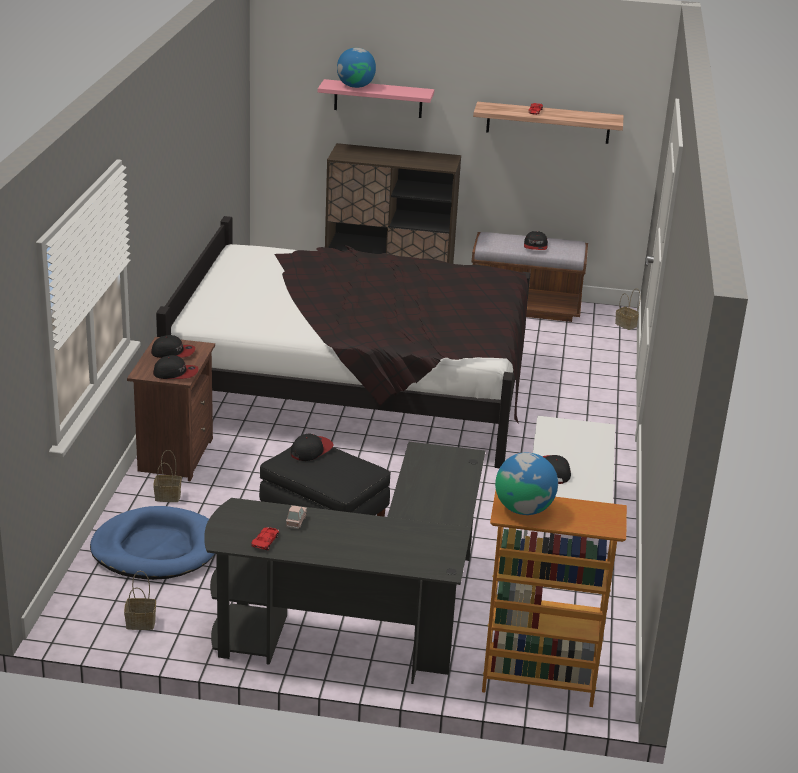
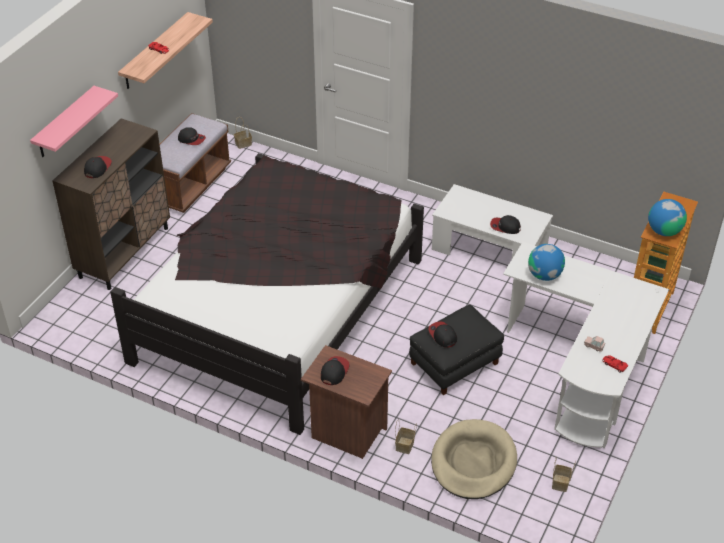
camera: 70 degrees left, 15 degrees up
blue dog bed [90,506,215,580] -> beige dog bed [431,419,517,499]
cap [153,355,199,379] -> cap moved to [84,156,112,178]
black desk [204,442,485,684] -> white desk [503,242,669,448]
globe [337,48,376,88] -> globe moved to [528,244,565,281]

